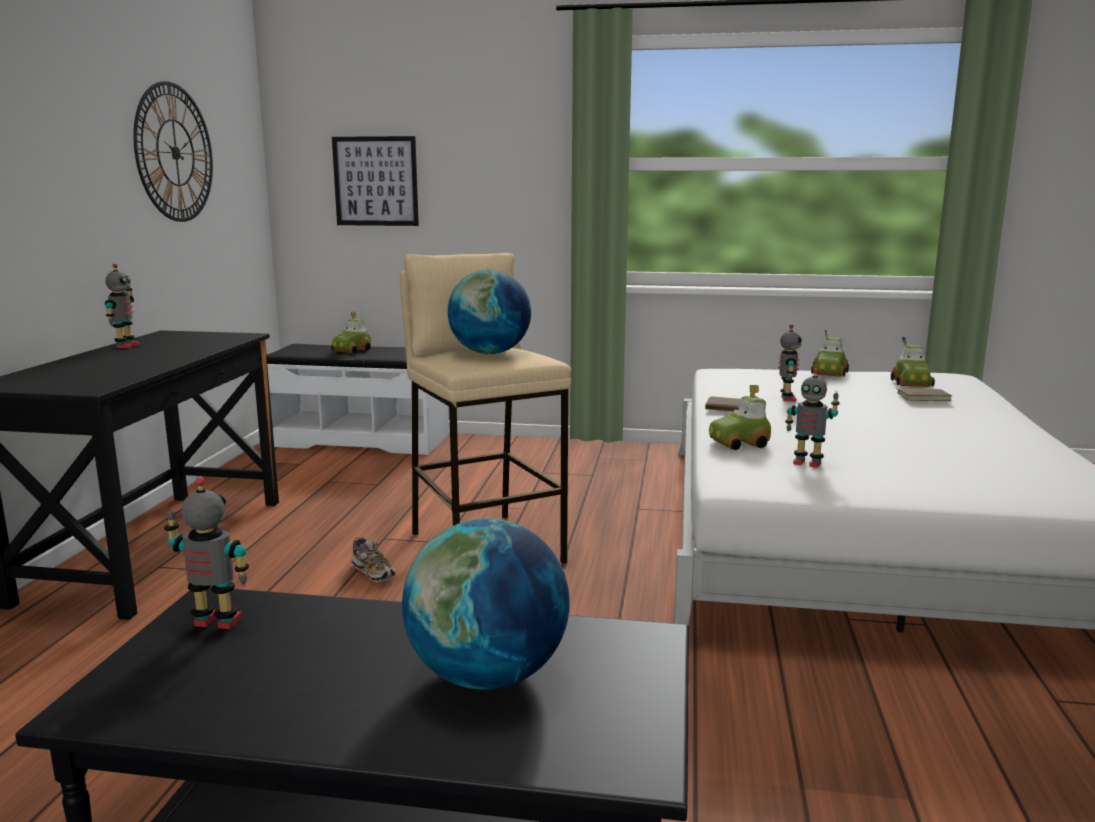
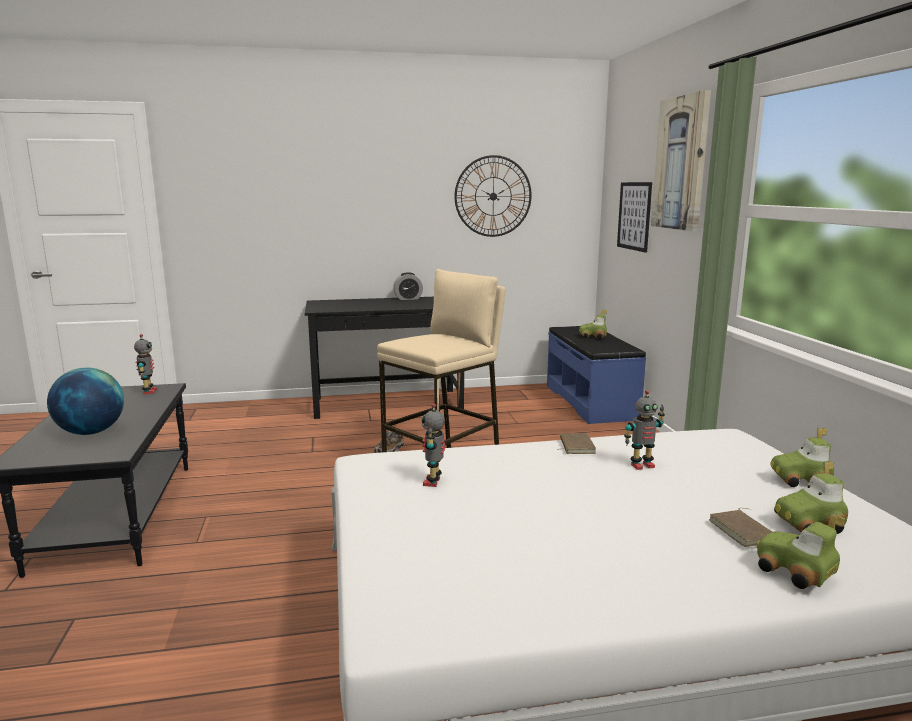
camera: 70 degrees right, 0 degrees up
toy robot [105,264,140,348] -> alarm clock [393,272,423,300]
white bench [267,344,449,455] -> blue bench [547,326,646,424]
globe [447,270,531,354] -> none
toy car [709,385,771,450] -> toy car moved to [757,513,845,589]
none -> picture [651,90,711,231]

